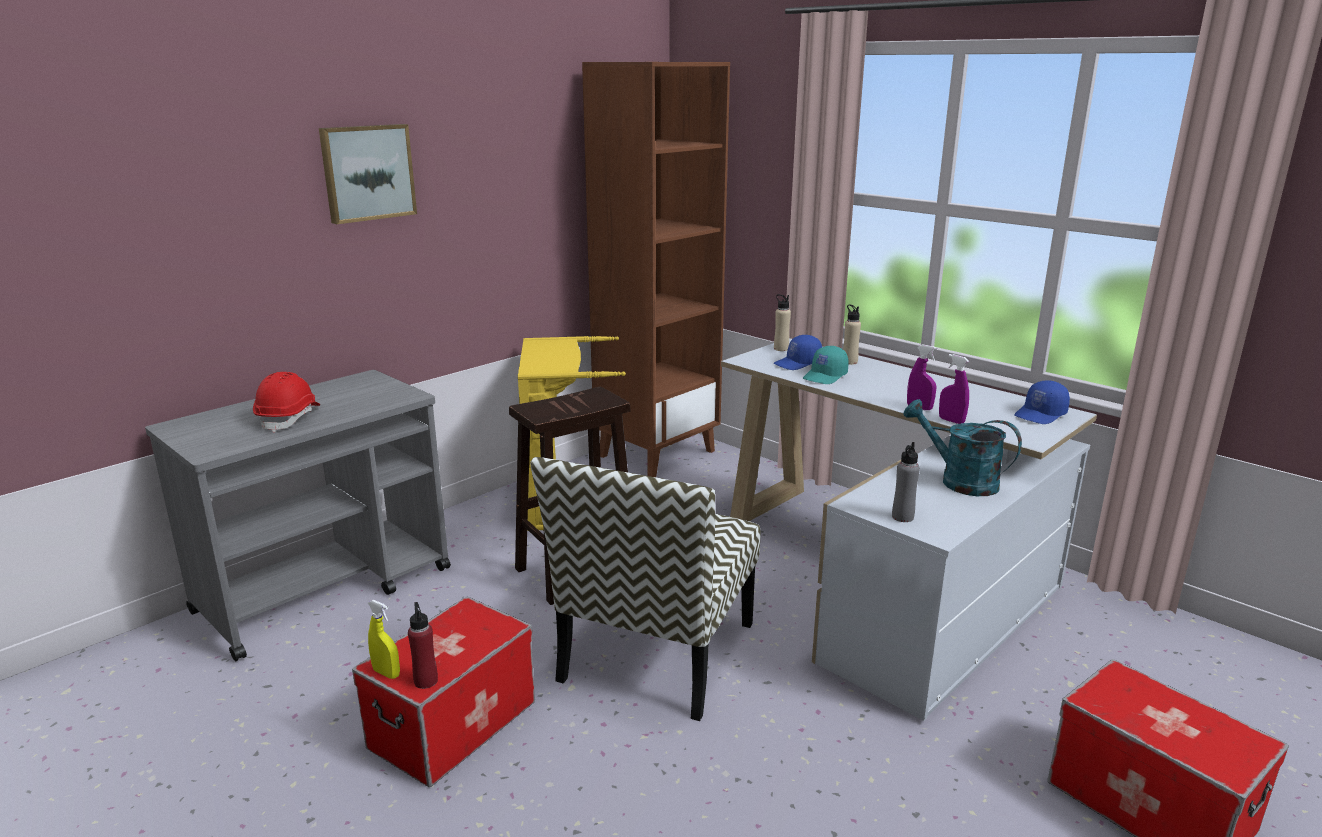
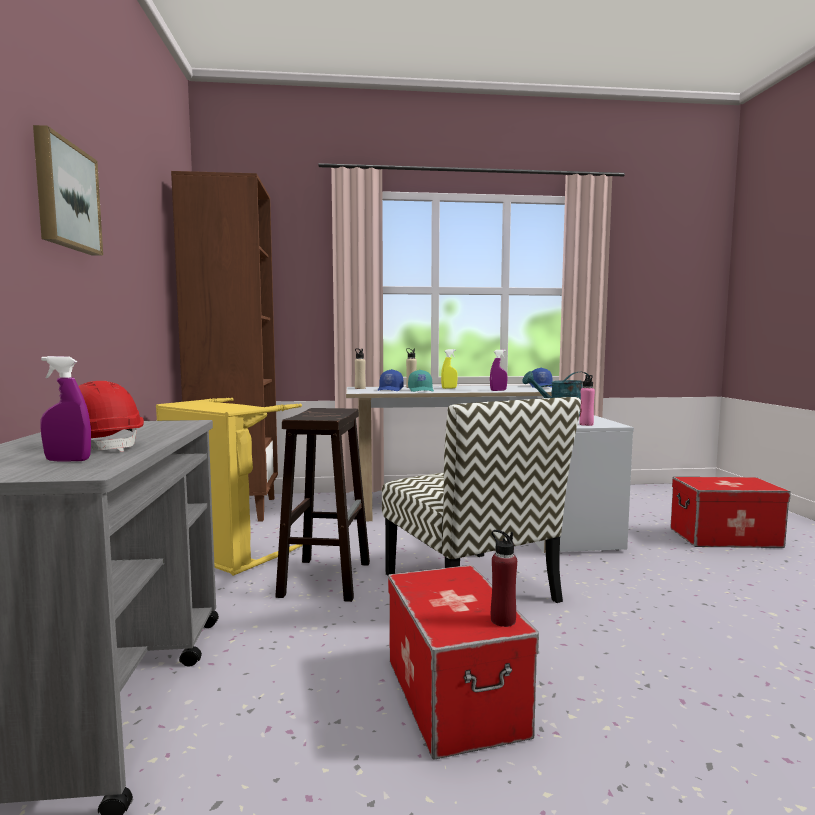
camera: 50 degrees left, 15 degrees down
yellow spray bottle [368,600,400,679] -> yellow spray bottle moved to [441,349,458,389]
grey bottle [892,442,920,522] -> pink bottle [579,375,595,426]
purple spray bottle [939,354,969,424] -> purple spray bottle moved to [40,356,91,462]

